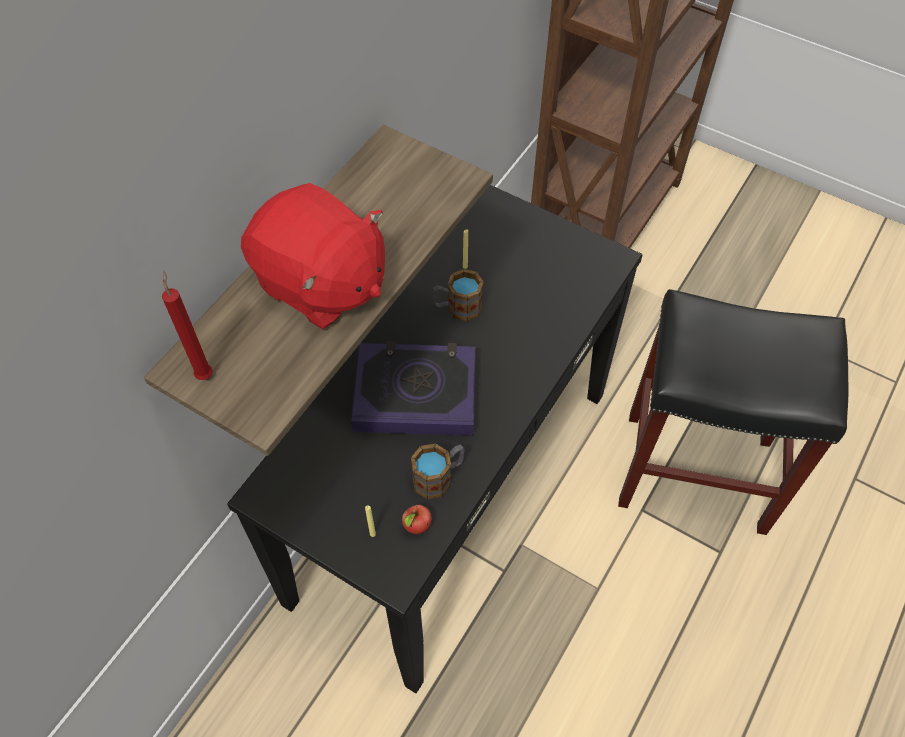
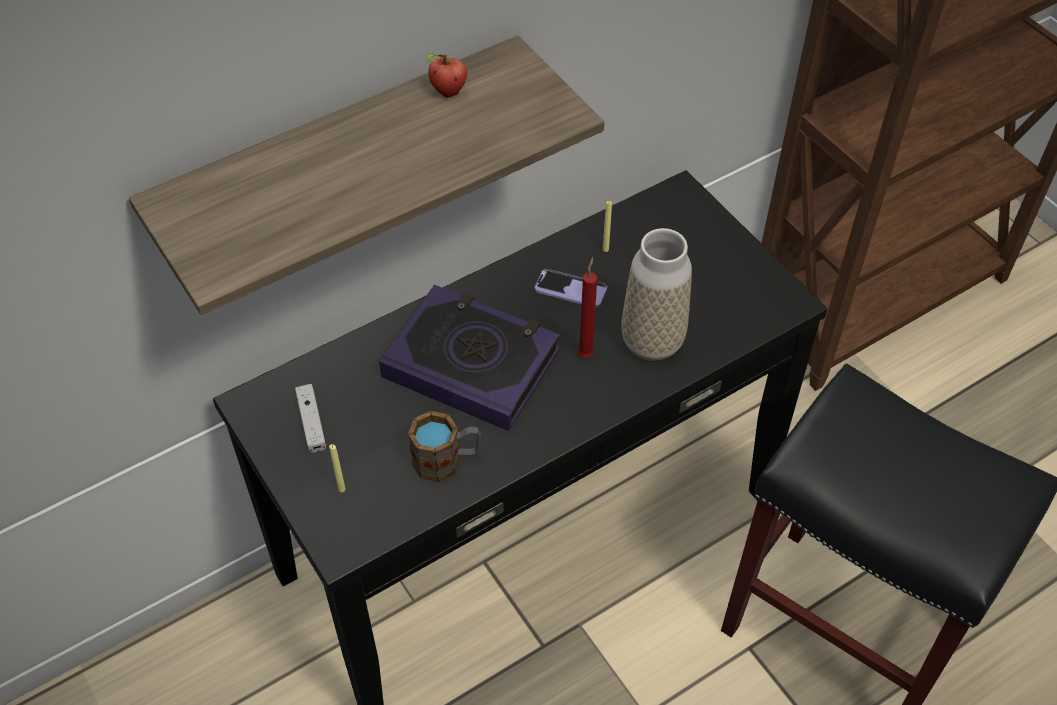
camera: 25 degrees right, 5 degrees down
red candle [162,271,213,380] -> red candle moved to [578,257,597,358]
red plush toy [241,183,385,329] -> none
apple [402,504,432,534] -> apple moved to [426,54,467,98]
mug [431,269,484,322] -> phone [534,269,607,308]
none -> white game controller [295,384,326,453]
none -> vase [622,228,692,361]

